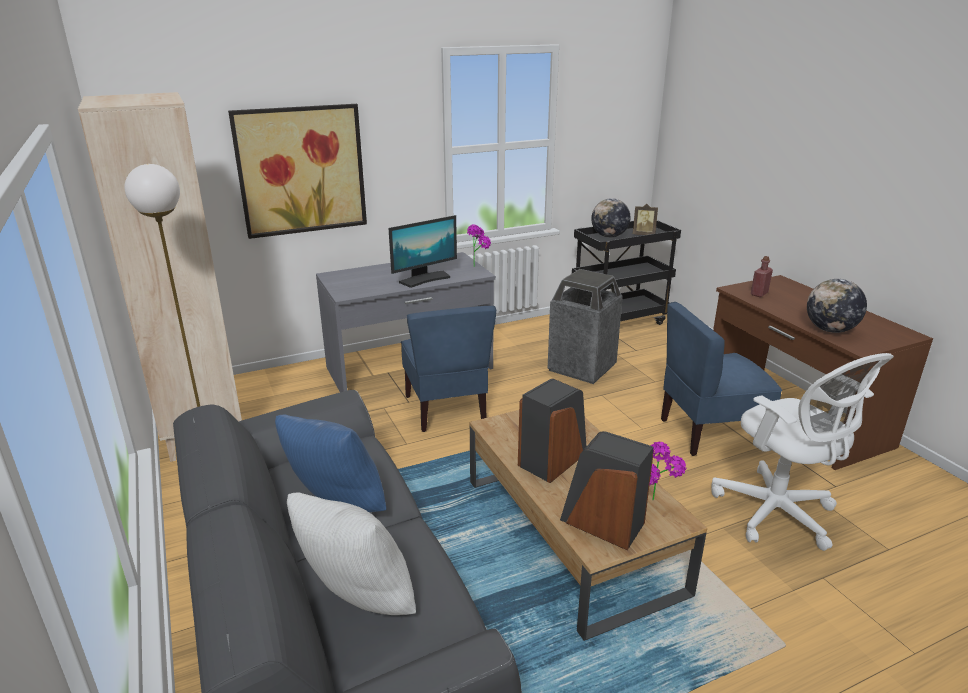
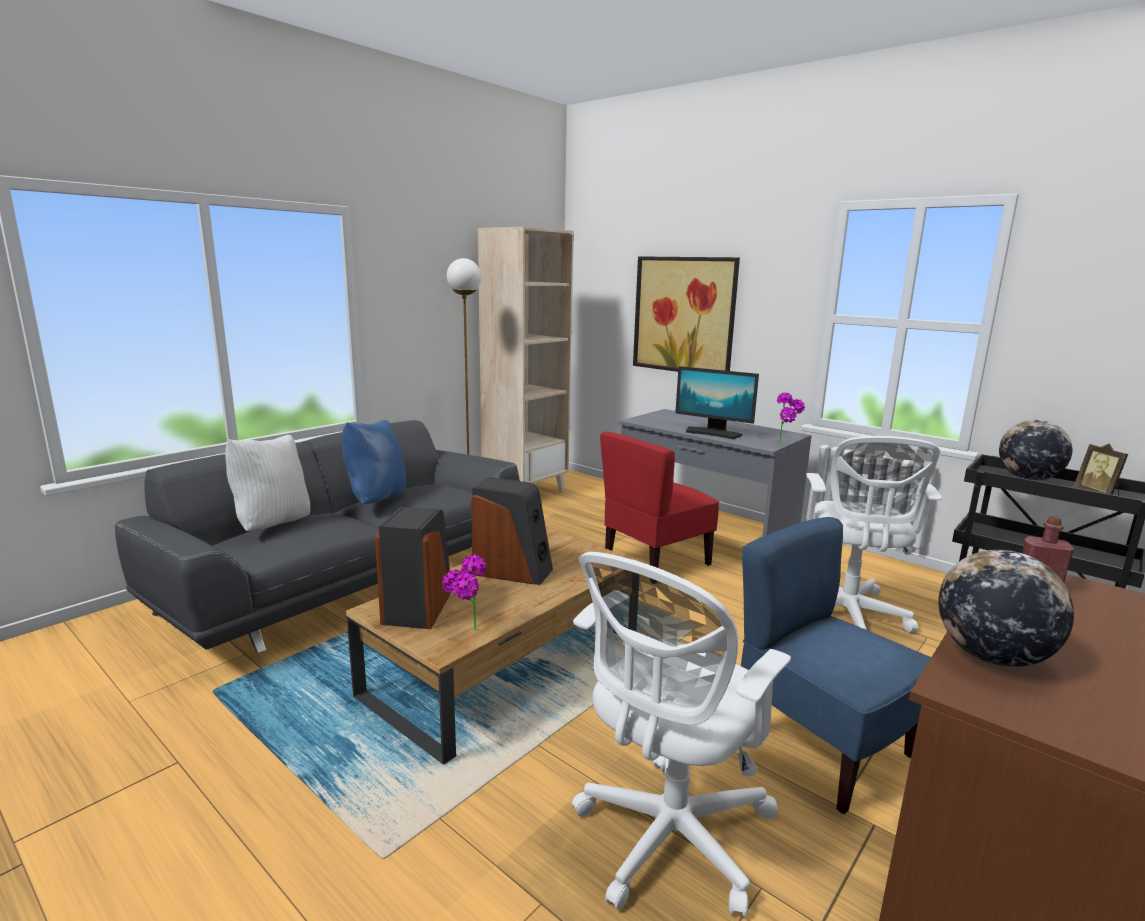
camera: 65 degrees right, 10 degrees down
blue chair [401,306,496,432] -> red chair [600,432,719,568]
trash can [547,269,623,384] -> white office chair [806,436,942,633]

